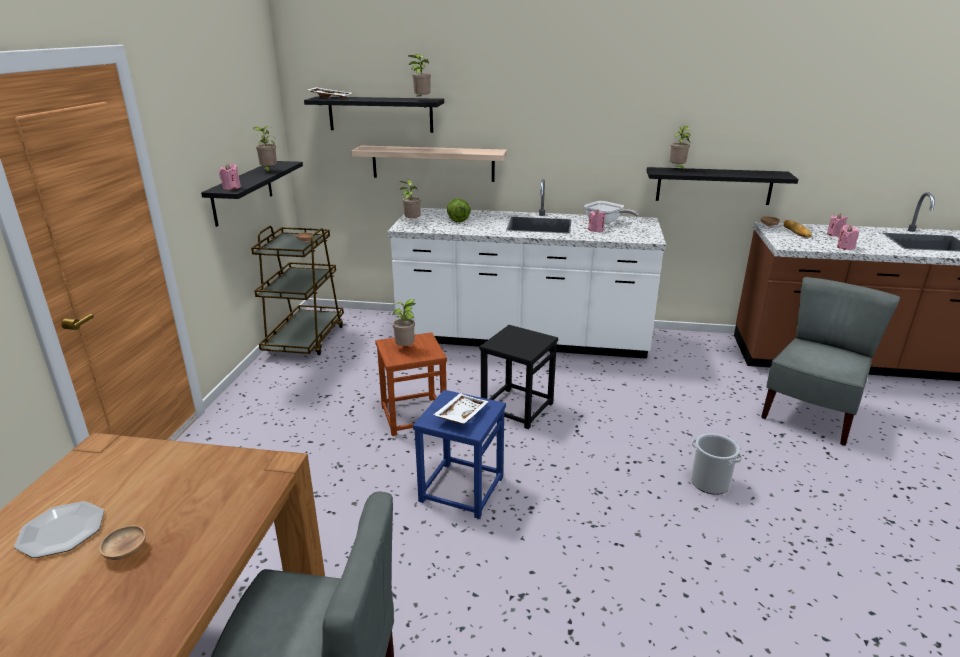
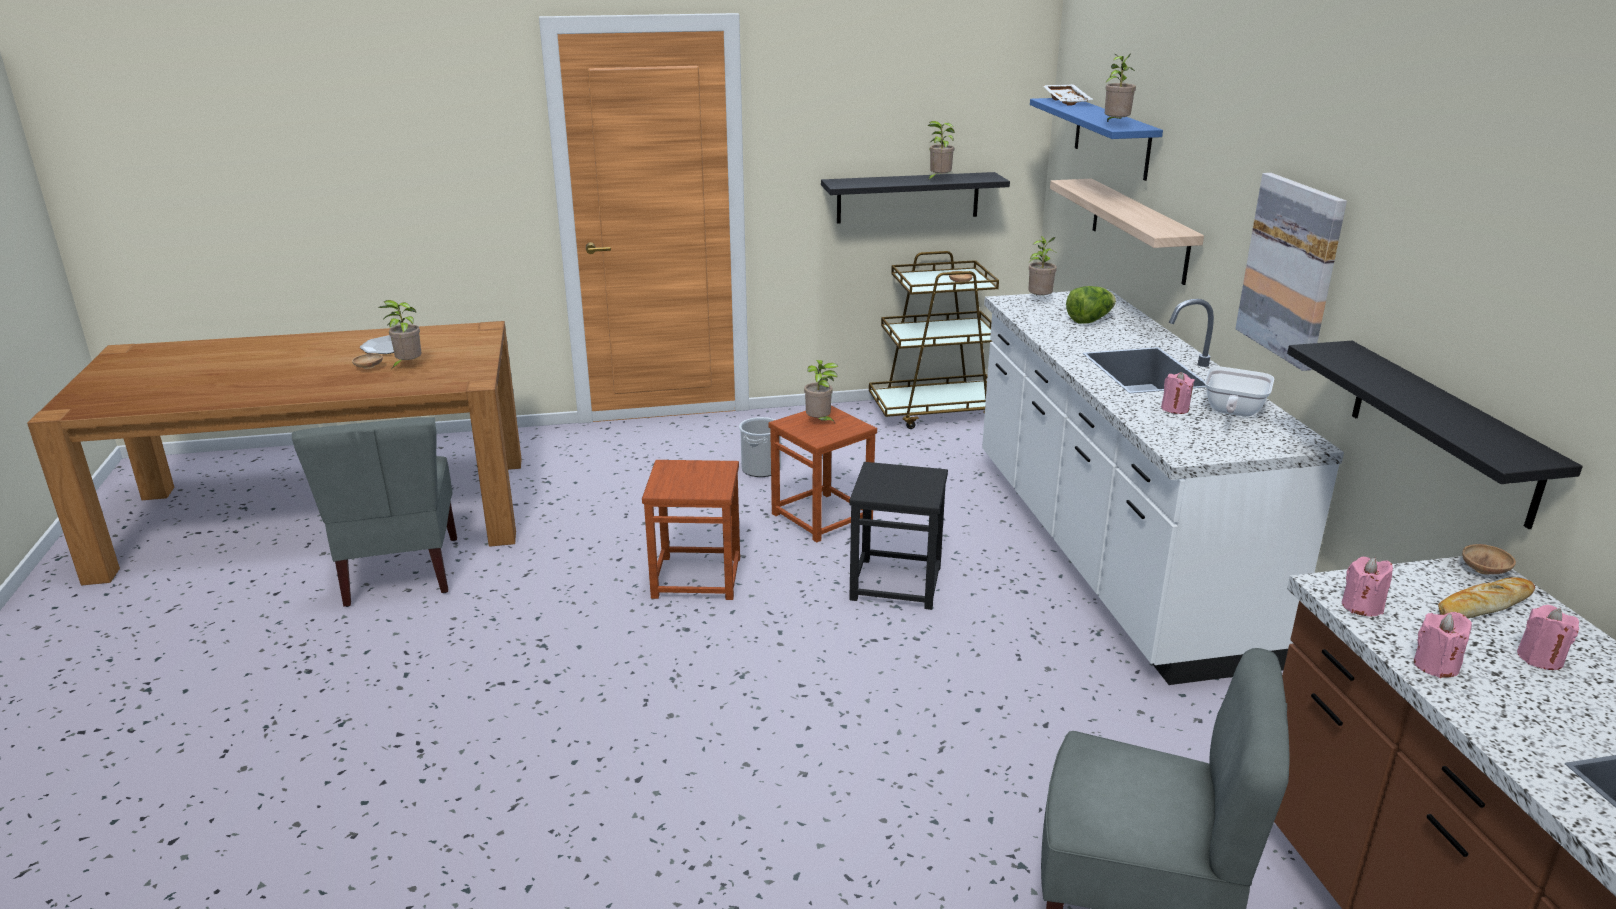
camera: 70 degrees right, 0 degrees up
pink candle [219,163,241,190] -> pink candle moved to [1342,557,1393,616]
black shelf [304,96,444,133] -> blue shelf [1030,98,1163,181]
blue stool [413,390,506,519] -> brown stool [642,460,740,600]
white tray [433,393,489,424] -> none
potted plant [670,125,690,171] -> potted plant moved to [378,300,421,368]
bucket [691,434,742,494] -> bucket moved to [739,417,781,477]
none -> picture [1235,173,1347,371]

